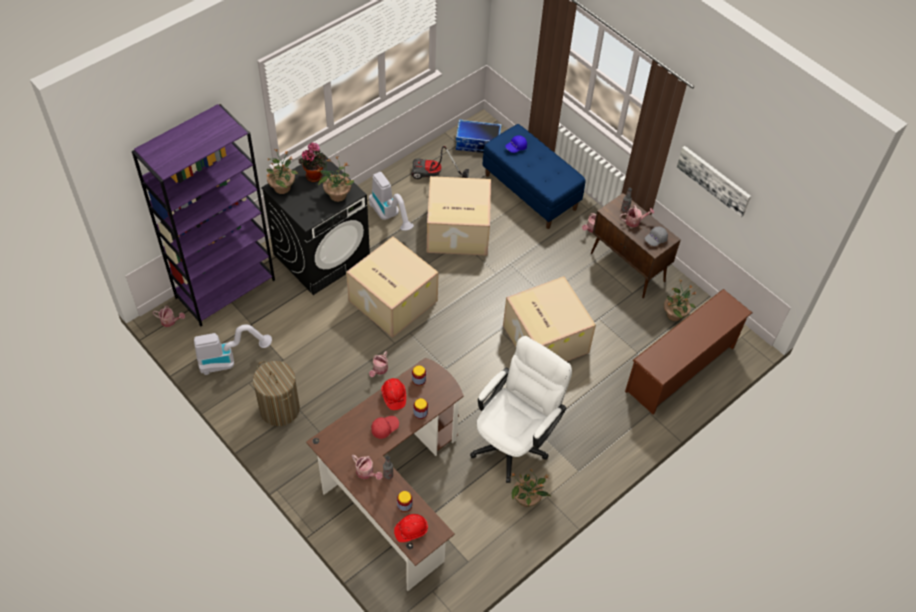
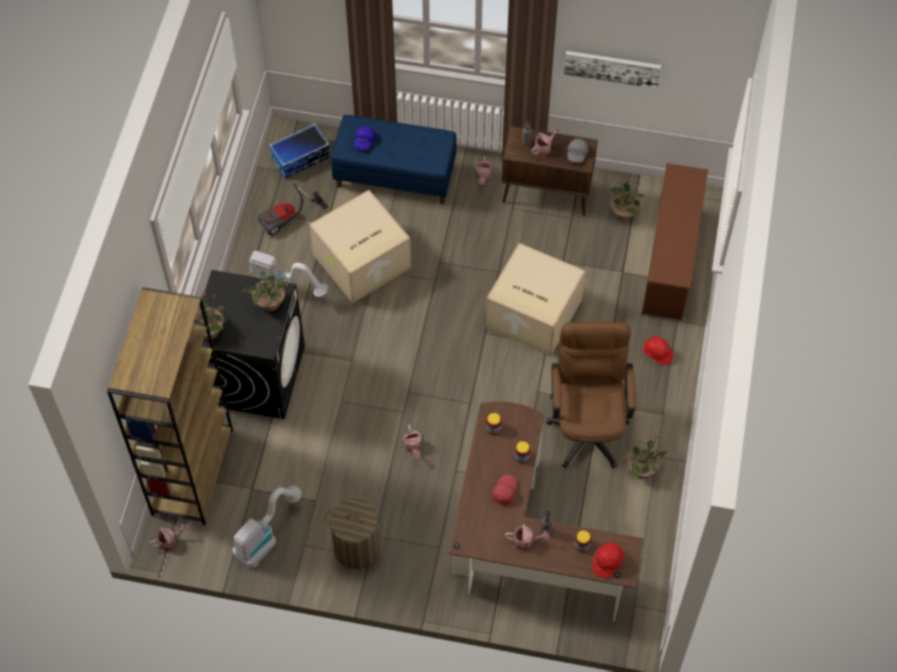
camera: 35 degrees left, 5 degrees up
purple bookcase [132,104,275,327] -> brown bookcase [107,287,233,526]
potted plant [299,142,327,182] -> none
cardboard box [346,236,439,338] -> none
red hard hat [381,378,406,410] -> red hard hat moved to [643,337,673,366]
white office chair [470,336,572,483] -> brown office chair [546,321,636,469]

